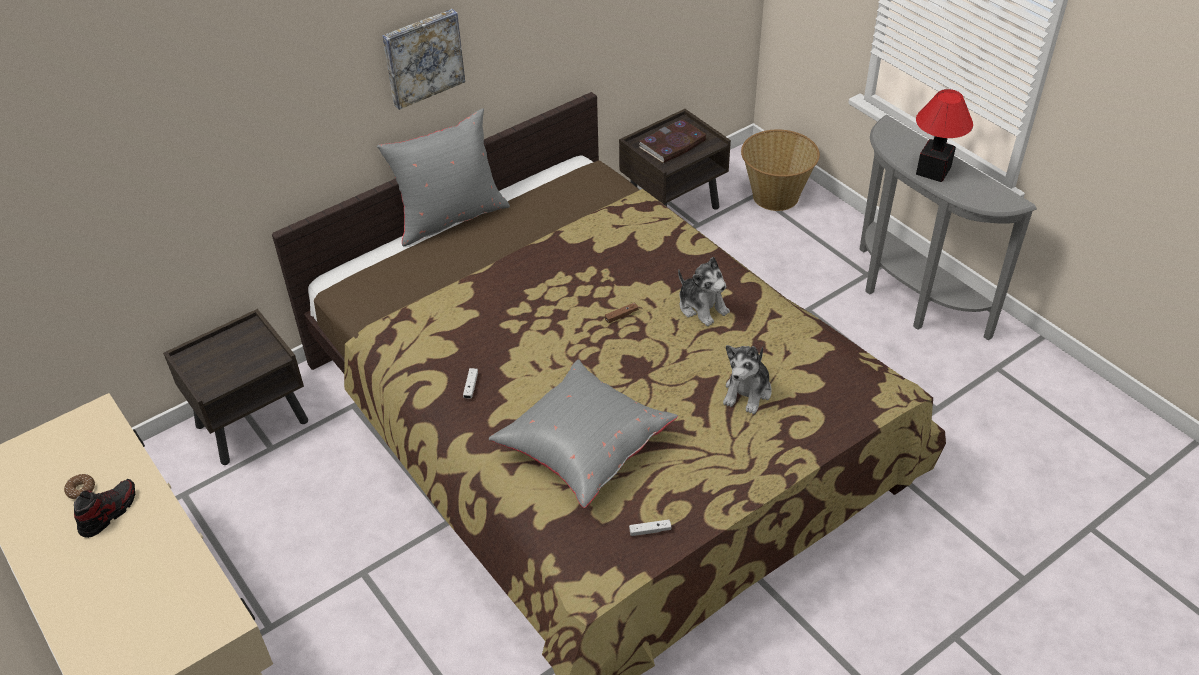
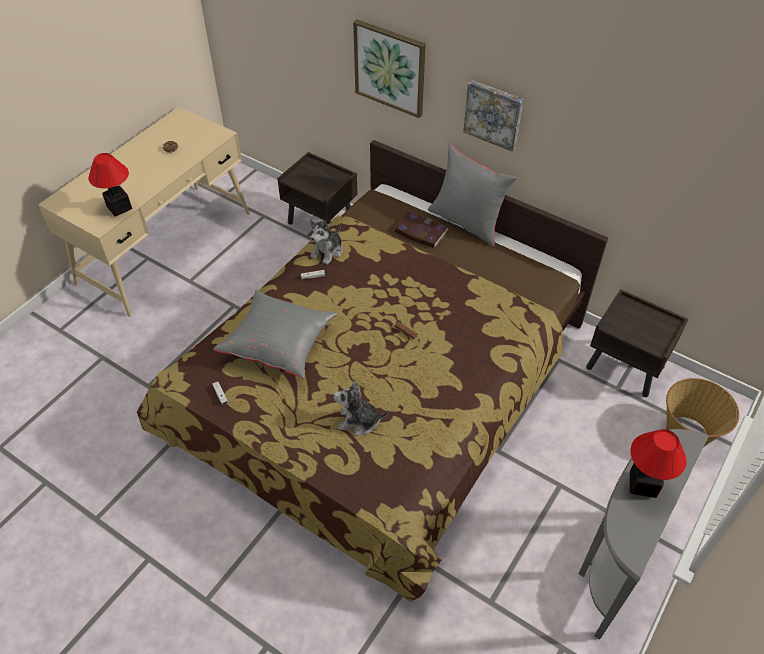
camera: 70 degrees right, 5 degrees up
shoe [74,479,135,538] -> none
book [639,119,707,163] -> book moved to [394,211,448,248]
plush toy [678,257,730,326] -> plush toy moved to [310,219,343,265]
none -> table lamp [88,153,132,217]
none -> picture [353,19,426,118]

